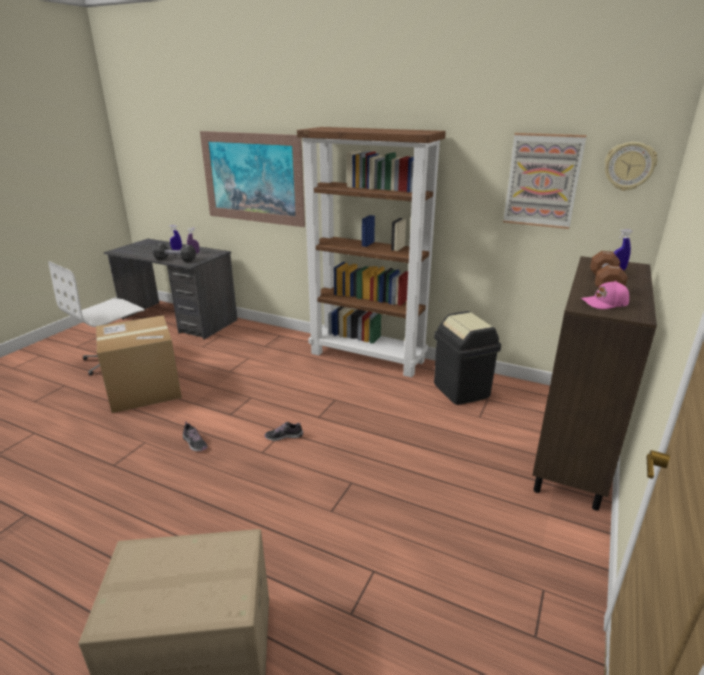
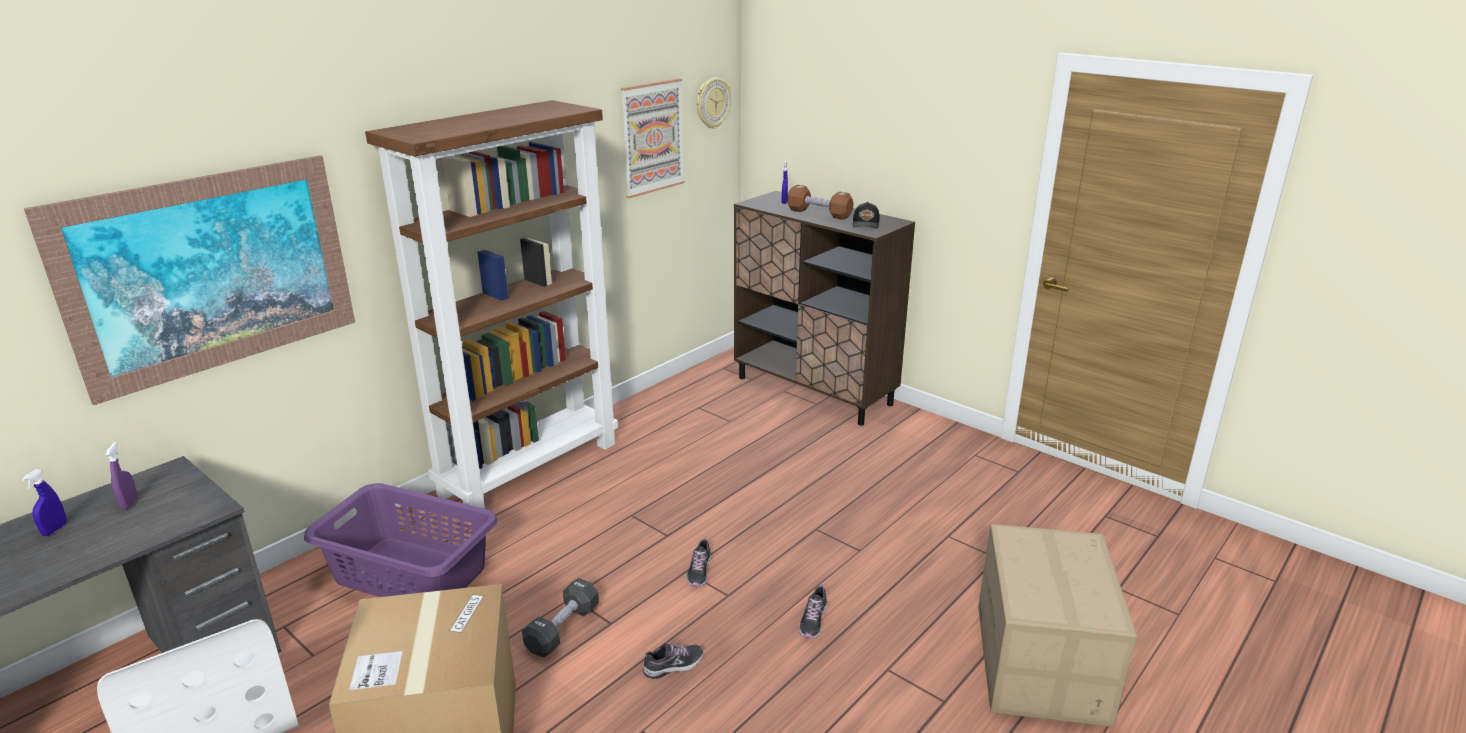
camera: 75 degrees left, 0 degrees up
black dumbbell [152,243,196,262] -> black dumbbell moved to [522,578,599,657]
black trash can [434,311,501,405] -> none
pink cap [581,281,629,309] -> black cap [853,202,880,229]
none -> purple laundry basket [304,483,498,597]
none -> shoe [799,583,827,638]

